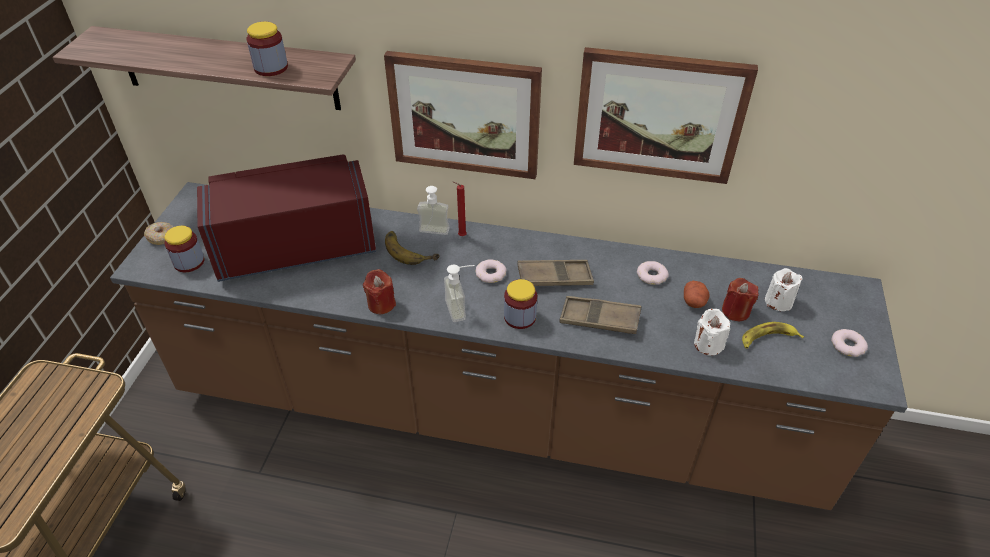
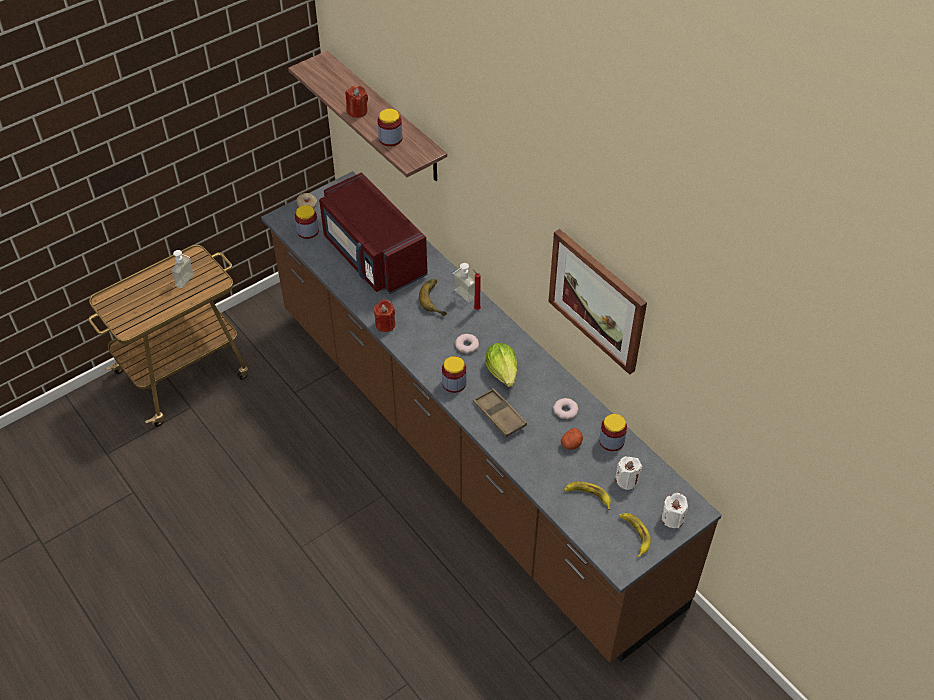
camera: 40 degrees right, 5 degrees up
red microwave [197,155,376,282] -> red microwave turned 150 degrees counterclockwise [319,172,428,294]
picture [384,51,542,179] -> none
soap dispenser [444,265,475,322] -> soap dispenser moved to [171,250,194,288]
brown tray [517,260,594,286] -> lettuce [485,343,517,387]
white candle [694,309,730,356] -> white candle moved to [662,493,688,528]
red candle [722,278,759,321] -> red candle moved to [346,86,368,118]
donut [831,329,868,357] -> banana [619,513,651,557]
none -> jar [599,414,627,451]

